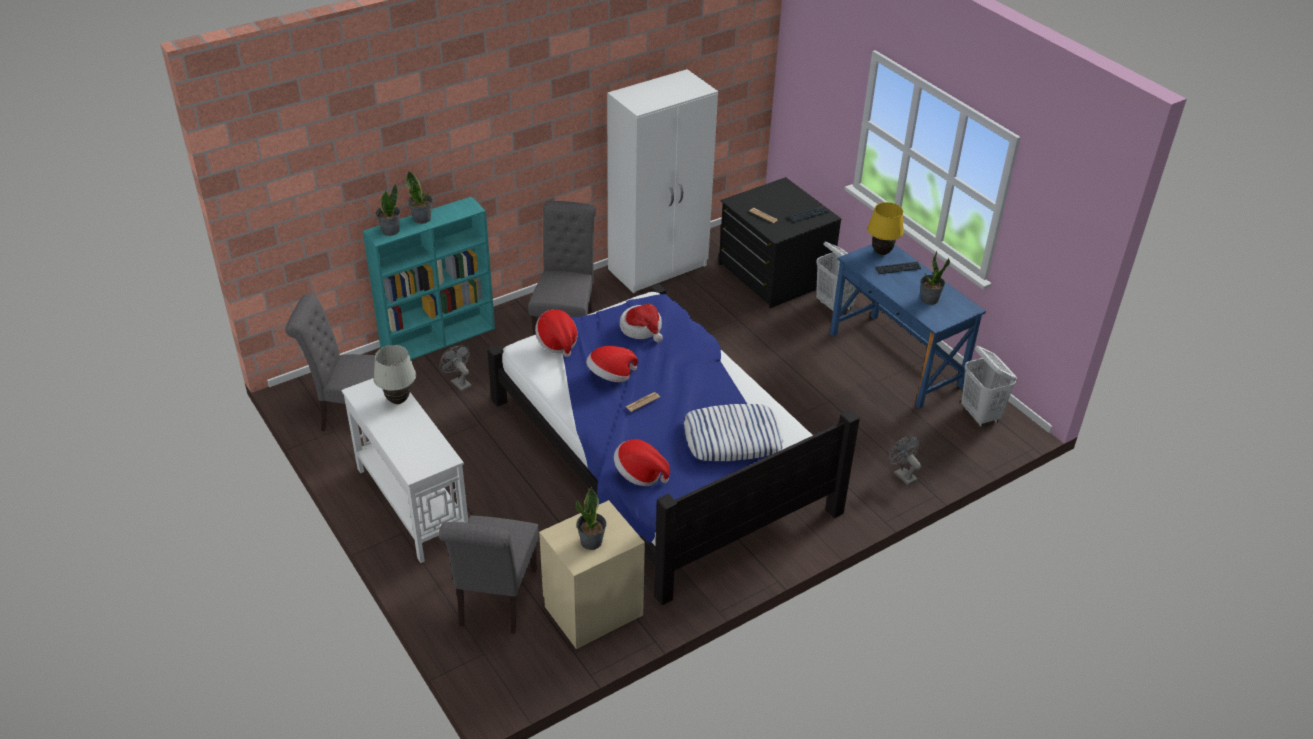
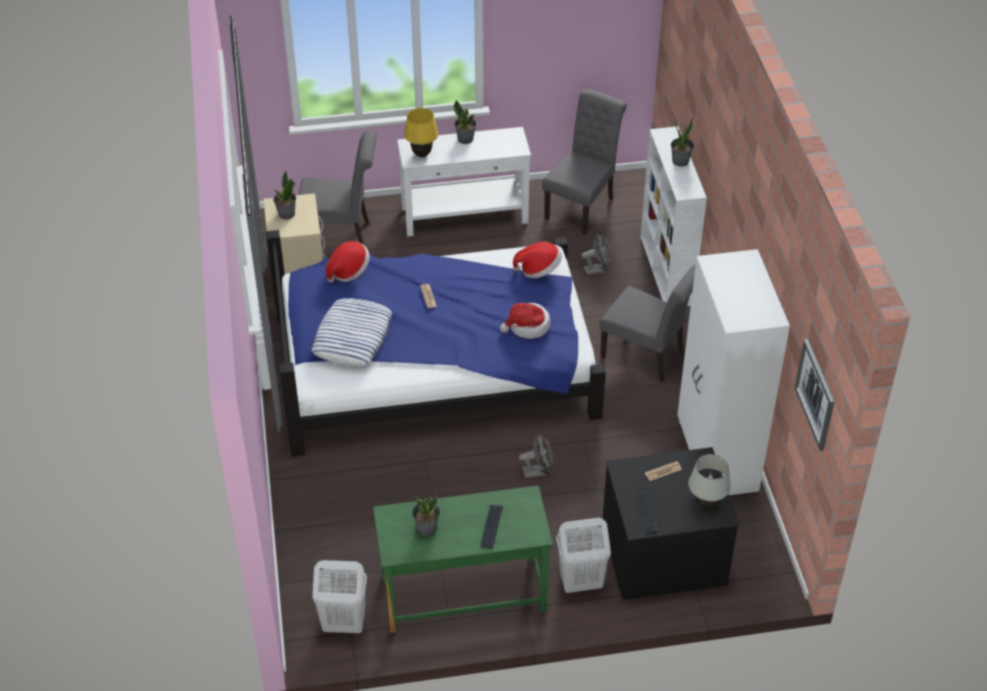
camera: 115 degrees right, 5 degrees up
turquoise bookcase [363,196,495,360] -> white bookcase [640,126,707,306]
white table lamp [373,345,416,404] -> white table lamp moved to [688,454,731,510]
potted plant [376,184,400,236] -> potted plant moved to [454,100,476,144]
grey chair [439,515,539,634] -> grey chair turned 150 degrees clockwise [298,130,377,246]
hat [586,346,638,382] -> none
blue desk [830,244,986,409] -> green desk [373,485,553,633]
yellow table lamp [867,202,904,255] -> yellow table lamp moved to [404,108,438,157]
grey fan [889,437,922,485] -> grey fan moved to [519,434,553,478]
none -> picture [795,339,834,451]

